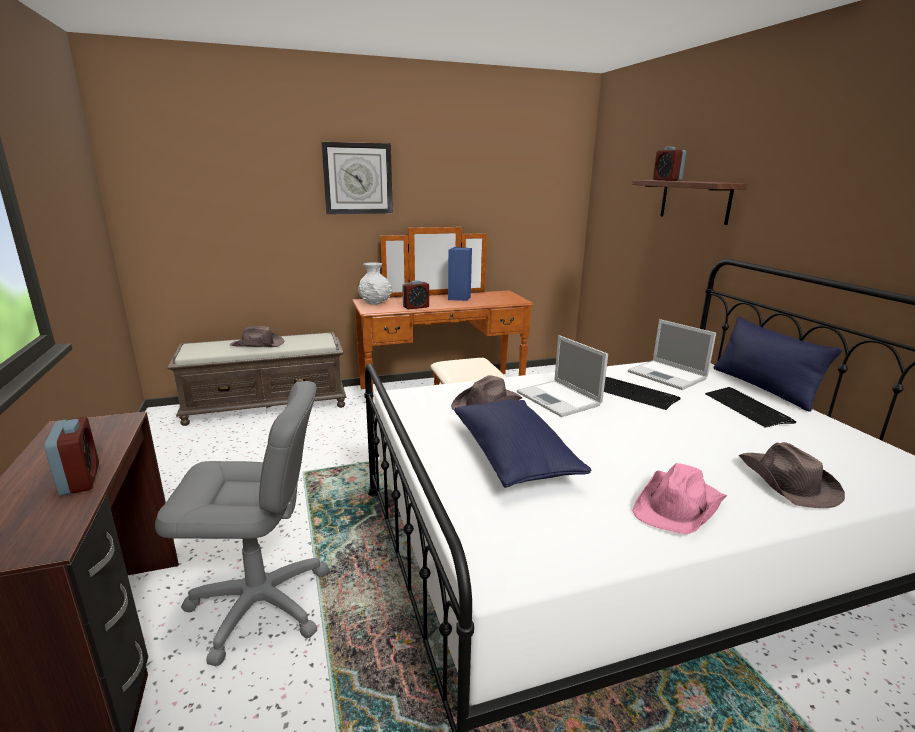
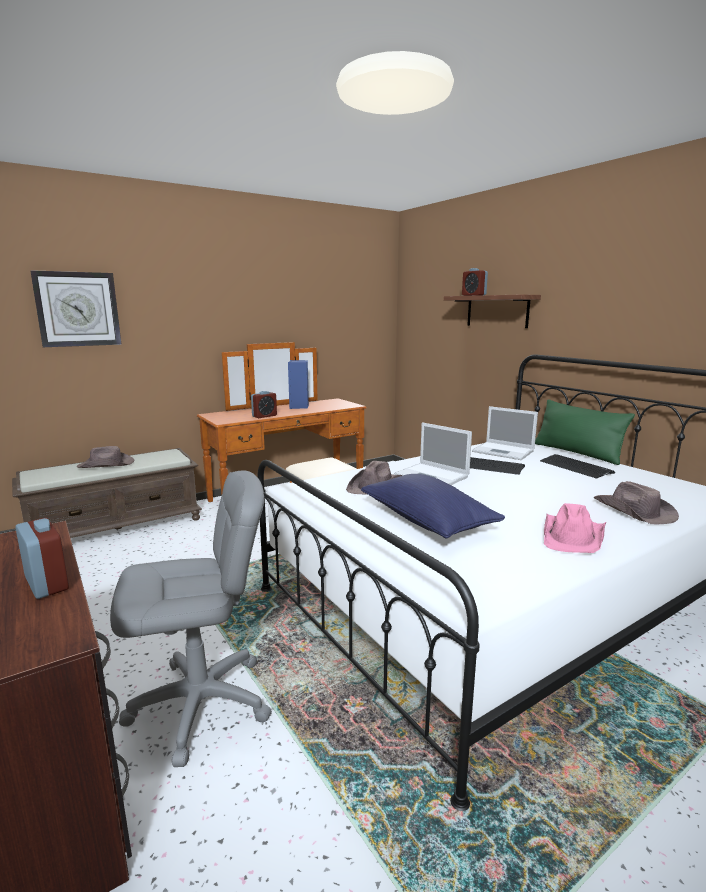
camera: 15 degrees left, 5 degrees down
wall clock [321,142,393,214] -> wall clock moved to [30,270,122,347]
white vase [358,262,393,305] -> none
blue pillow [713,317,842,412] -> green pillow [535,399,635,465]

